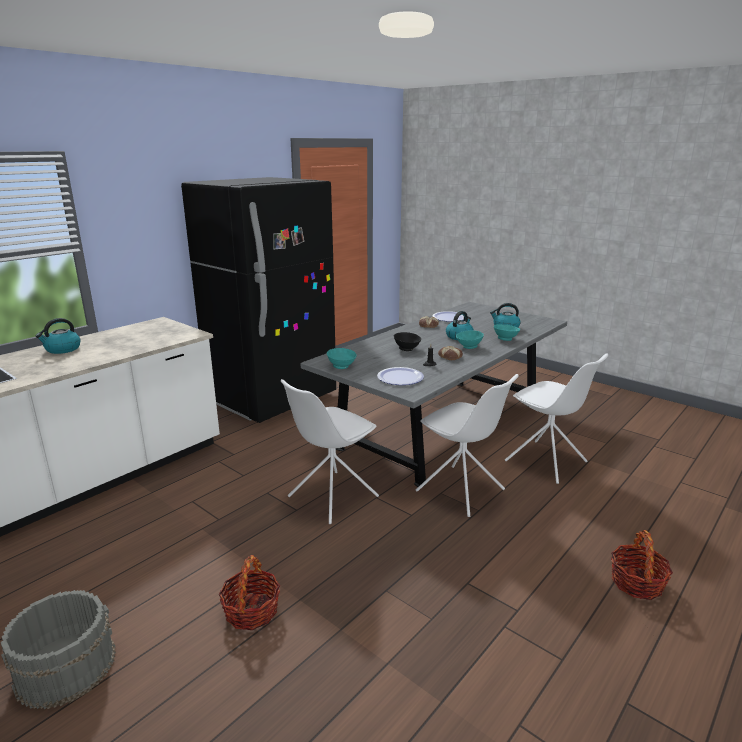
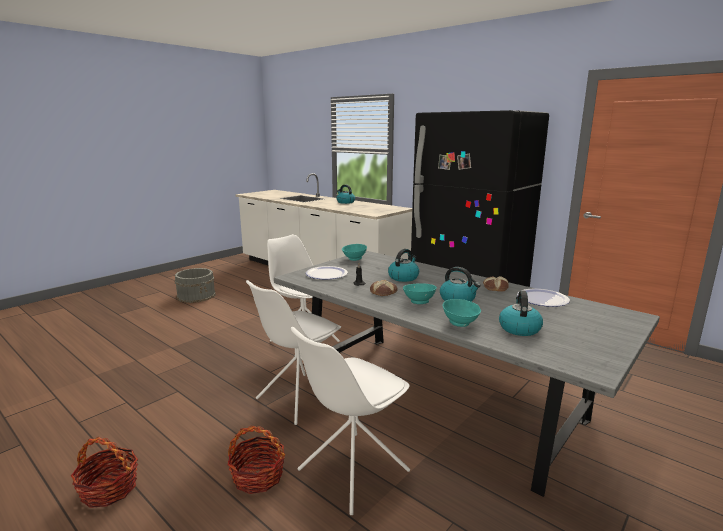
camera: 90 degrees right, 5 degrees down
basket [218,555,280,630] -> basket moved to [228,426,285,494]
black bowl [394,332,421,351] -> kettle [388,249,419,282]

